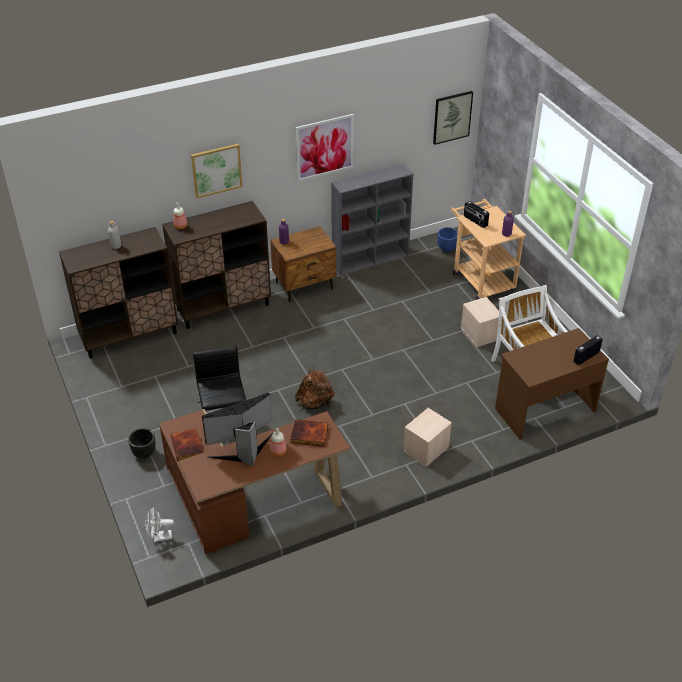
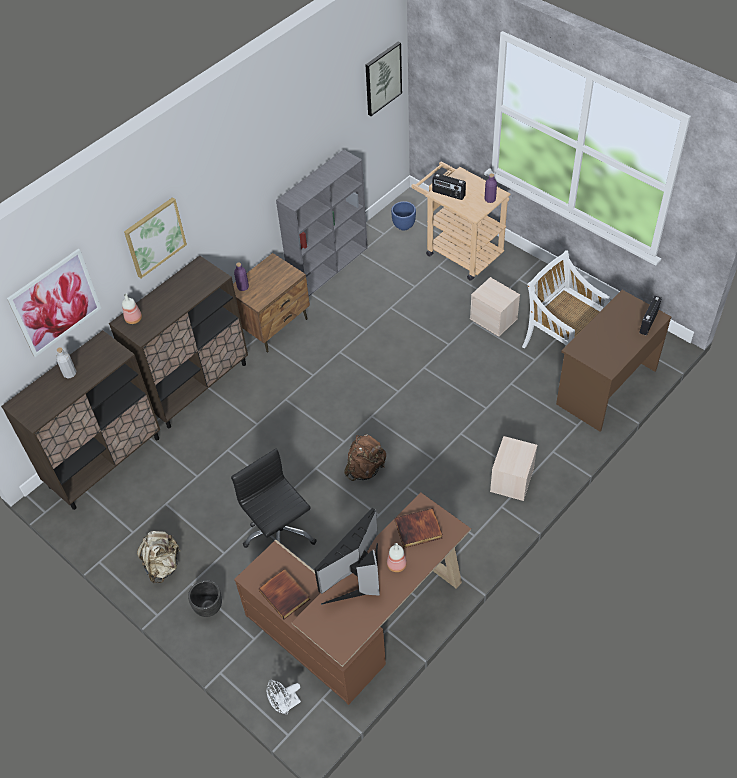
camera: 20 degrees left, 10 degrees up
picture [296,114,354,182] -> picture moved to [7,249,101,357]
none -> beige backpack [137,531,181,583]

